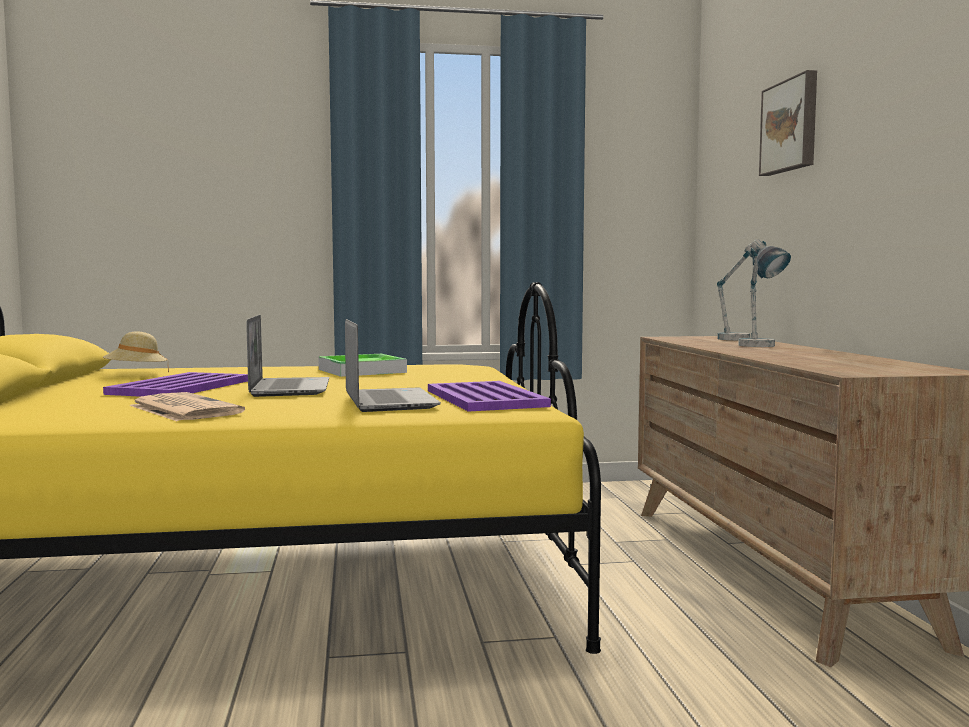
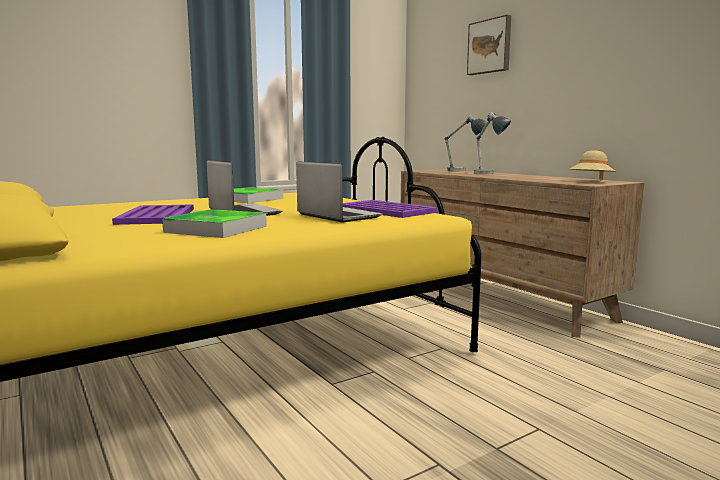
camera: 25 degrees left, 5 degrees up
beige hat [103,331,169,373] -> beige hat moved to [569,150,616,180]
newspaper [129,392,245,421] -> tray [162,209,267,238]

